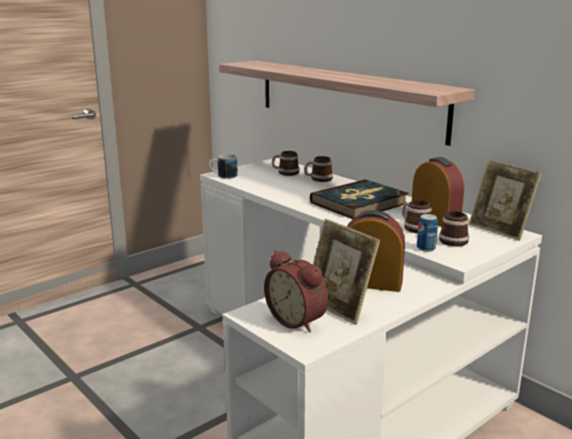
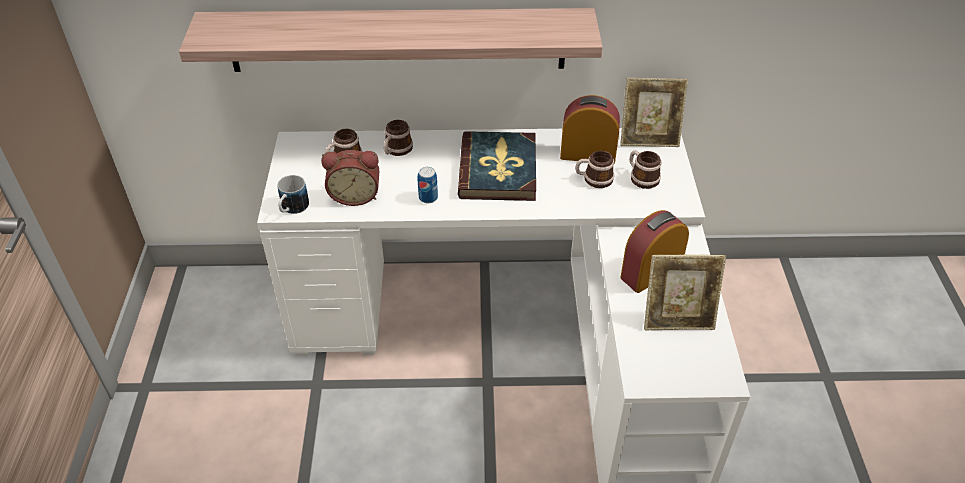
camera: 50 degrees left, 25 degrees up
alarm clock [264,250,328,333] -> alarm clock moved to [321,150,379,206]
can [417,214,438,252] -> can moved to [418,167,438,203]

